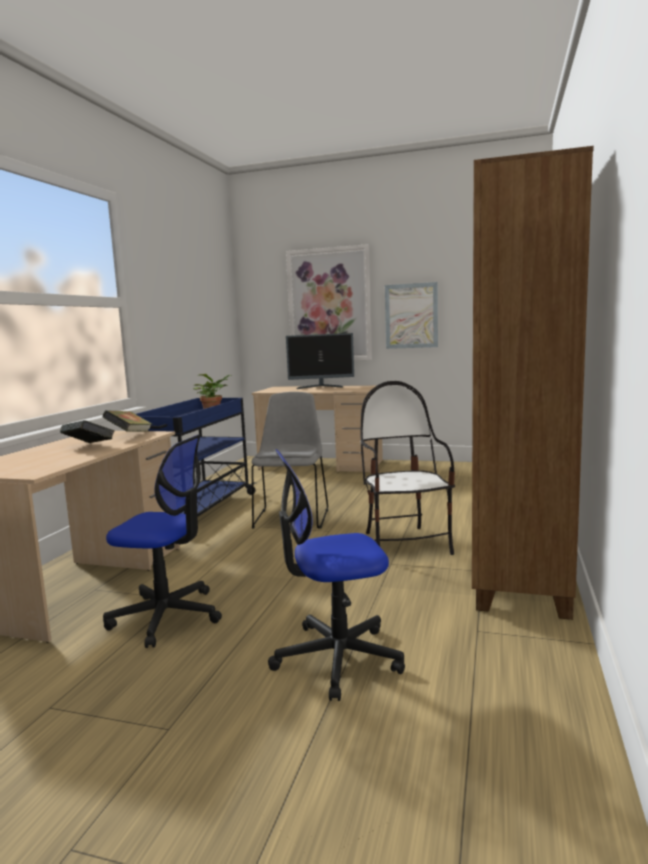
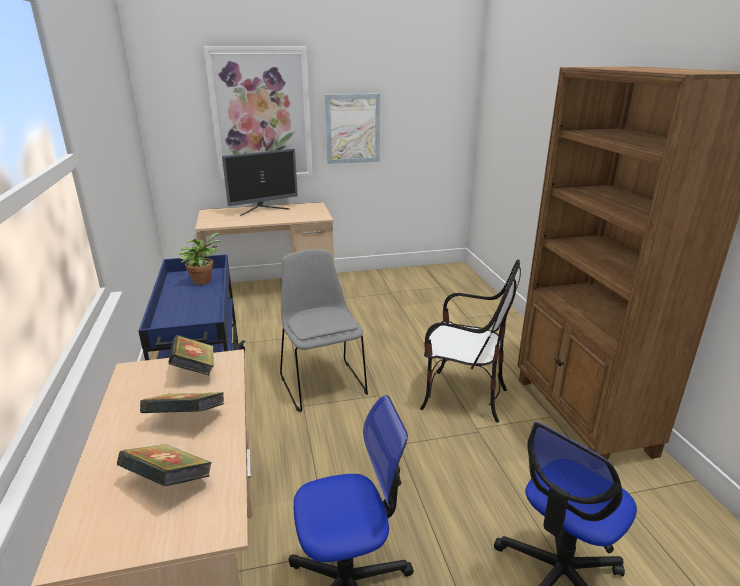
camera: 30 degrees left, 15 degrees up
chair [360,381,455,555] -> chair turned 150 degrees clockwise [420,259,521,423]
none -> book [117,444,212,486]

